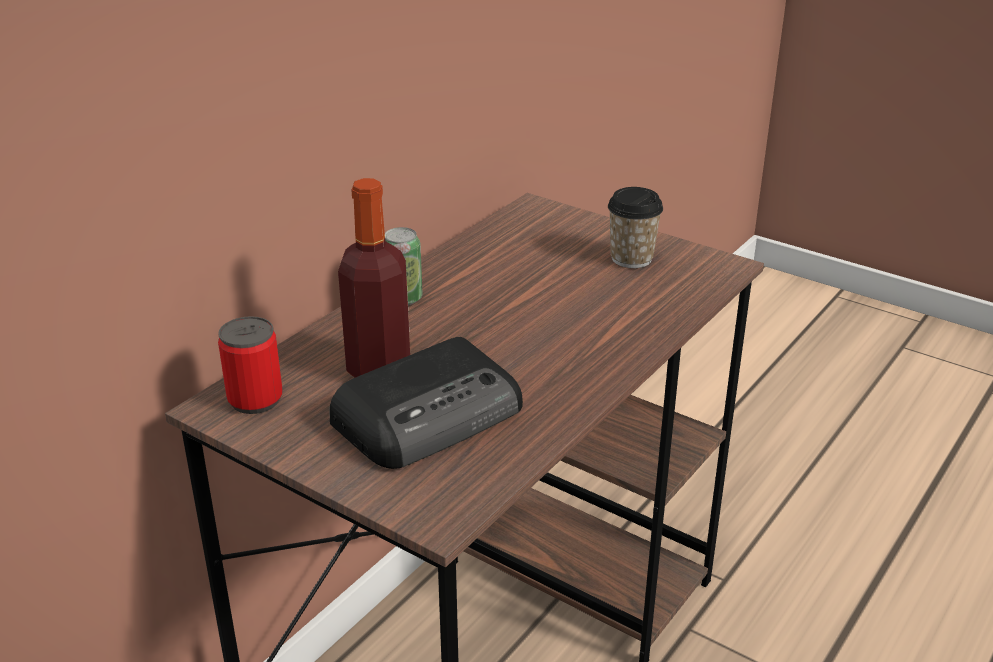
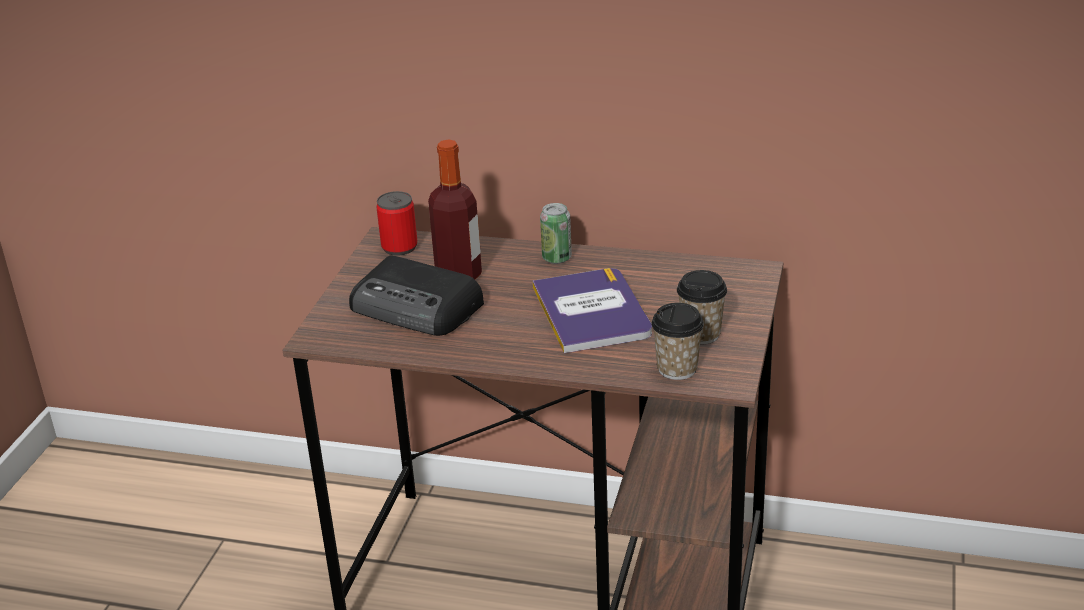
camera: 70 degrees right, 0 degrees up
none -> book [532,268,652,353]
none -> cup [651,303,704,380]

